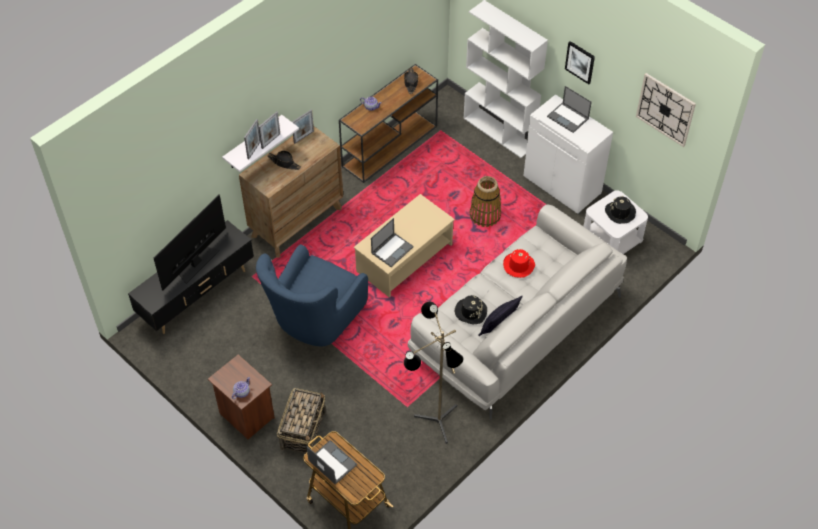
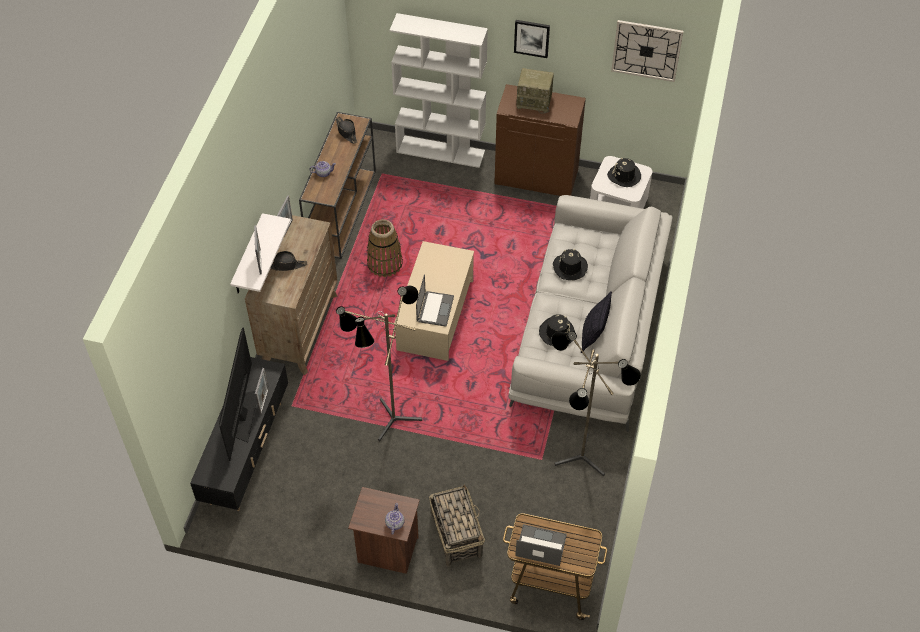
camera: 30 degrees left, 0 degrees up
blue armchair [256,244,368,346] -> floor lamp [336,286,422,441]
picture frame [259,112,280,149] -> picture frame moved to [255,368,269,415]
basket [470,176,501,227] -> basket moved to [367,219,403,277]
red hat [503,248,535,278] -> black hat [553,249,588,280]
white cabinet [523,94,613,214] -> brown cabinet [494,84,586,196]
laptop [547,86,592,133] -> radio [516,68,554,114]

